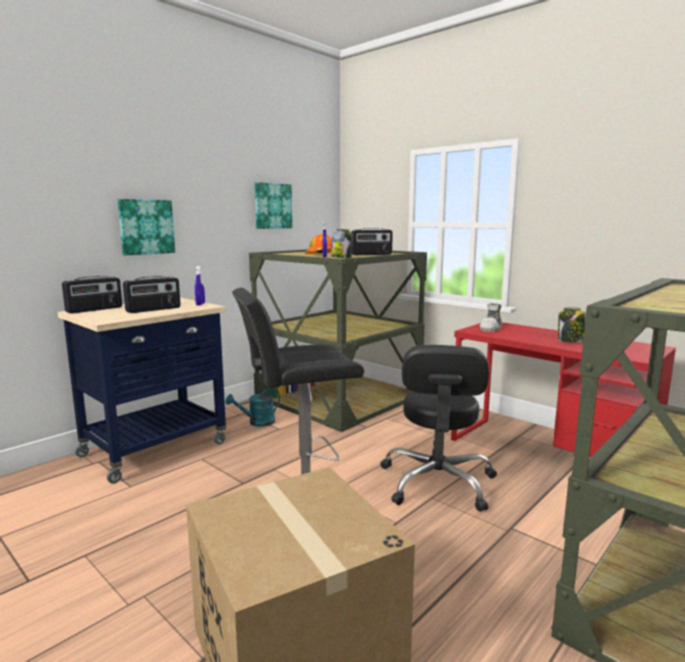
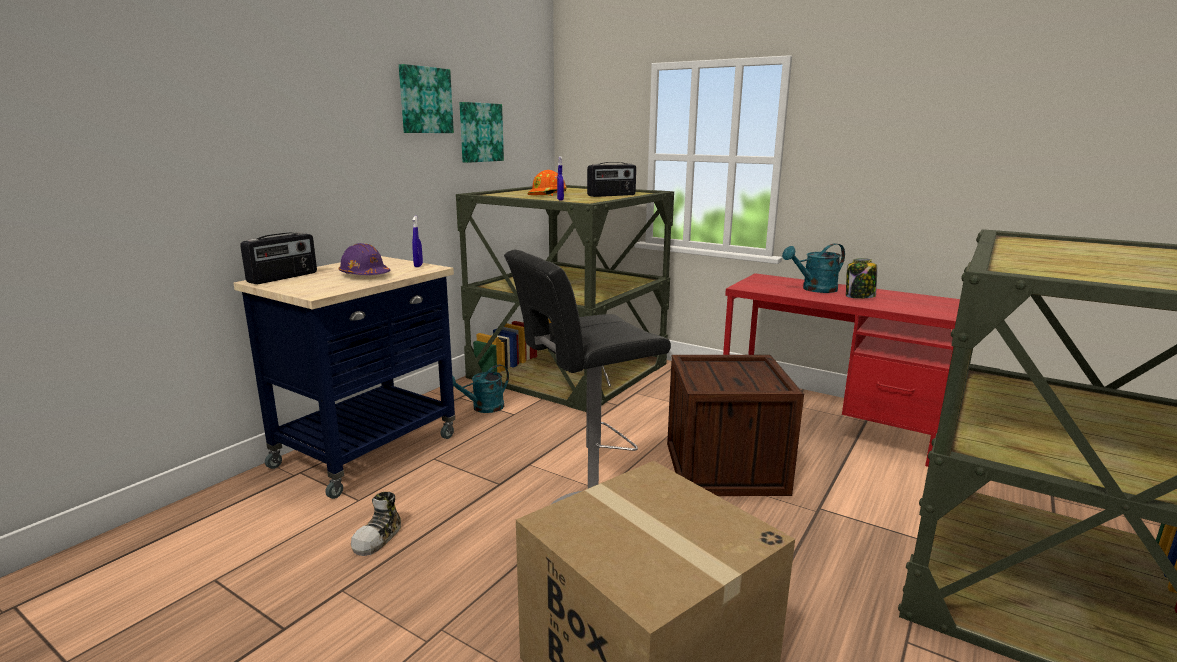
camera: 10 degrees left, 5 degrees up
picture [118,199,175,255] -> picture moved to [399,64,454,133]
radio [123,276,181,313] -> purple hard hat [338,243,390,275]
jar [330,229,353,258] -> none
black office chair [380,345,497,512] -> crate [667,355,804,496]
shoe [480,303,502,332] -> shoe moved to [351,492,401,556]
none -> turquoise watering can [782,243,845,293]

